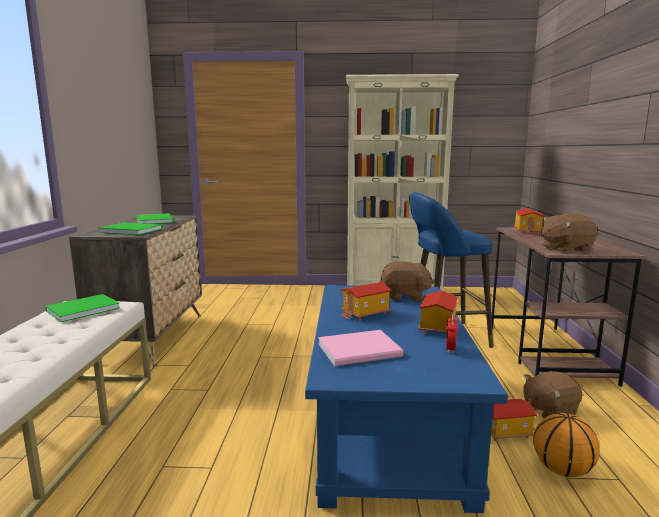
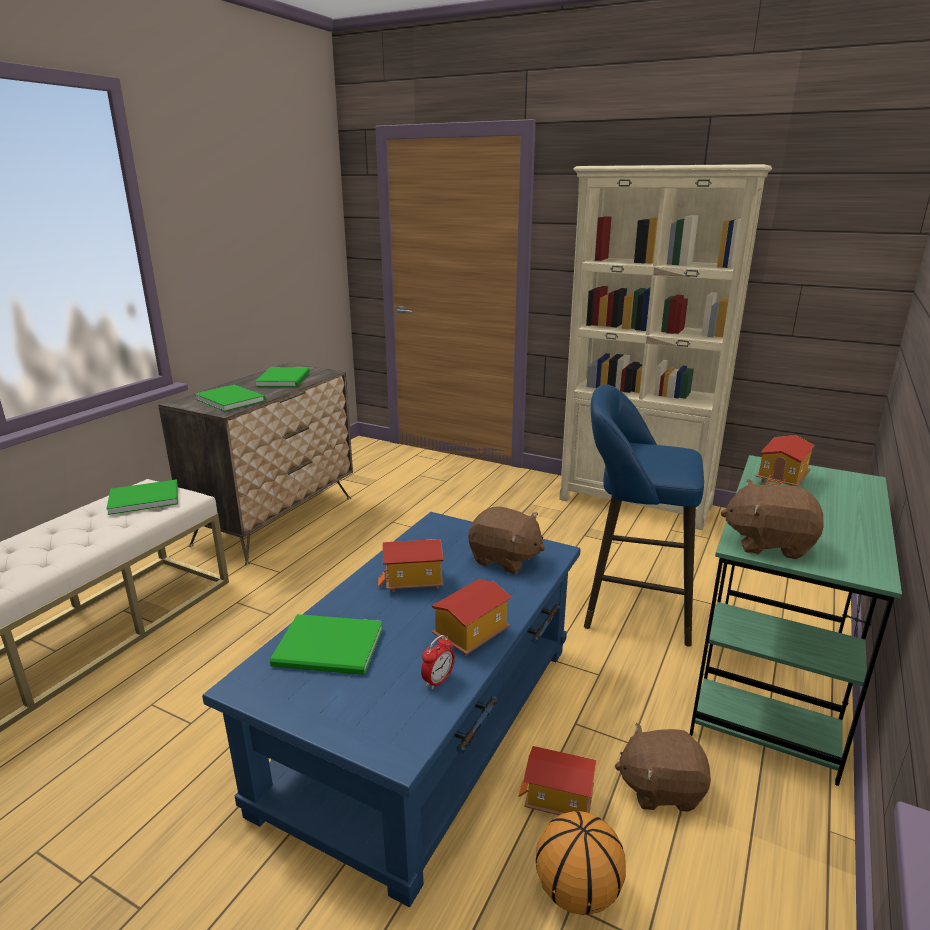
camera: 25 degrees right, 10 degrees up
pink book [318,330,404,366] -> green book [270,614,383,675]
brown desk [492,228,646,387] -> green desk [690,455,902,786]

